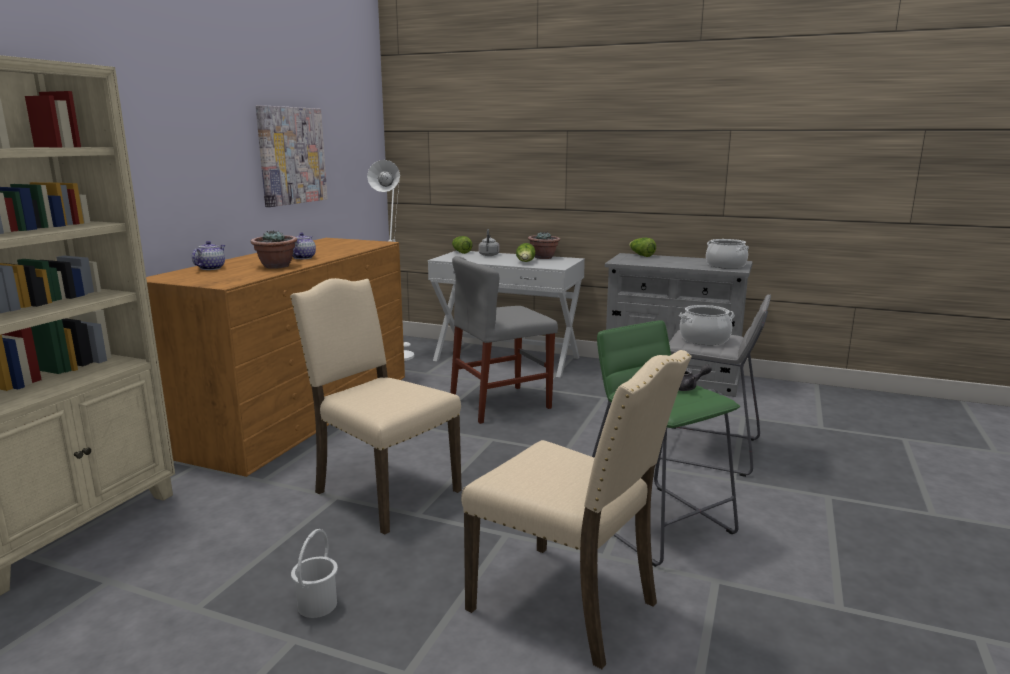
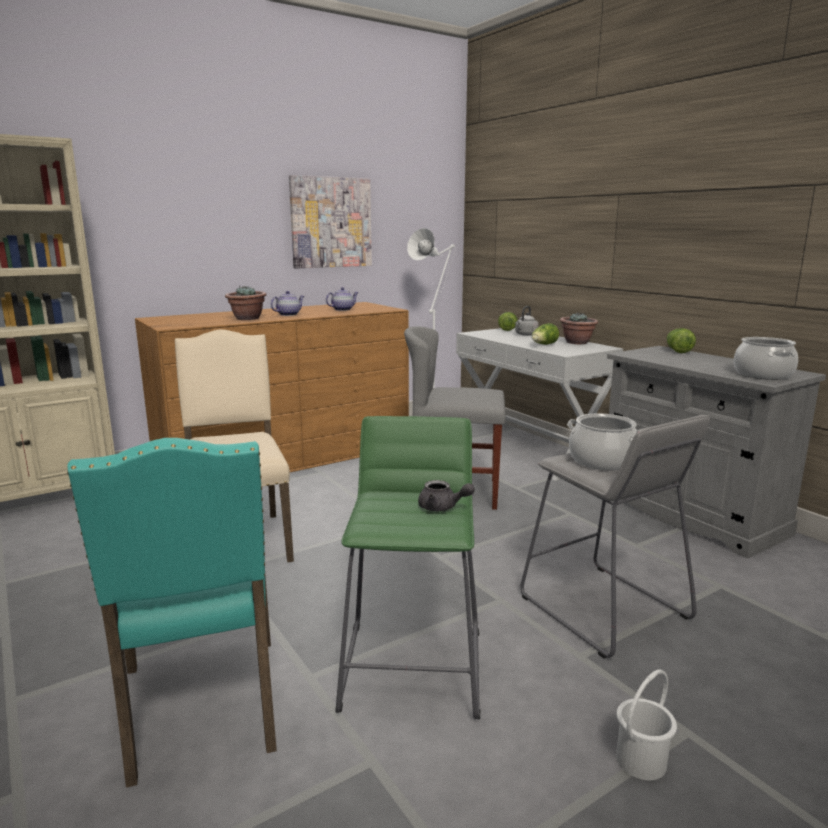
camera: 35 degrees right, 0 degrees up
teapot [192,241,225,270] -> teapot moved to [326,287,359,311]
white bucket [291,529,338,618] -> white bucket moved to [616,670,677,780]
beige chair [461,350,692,669] -> turquoise chair [67,438,277,788]

